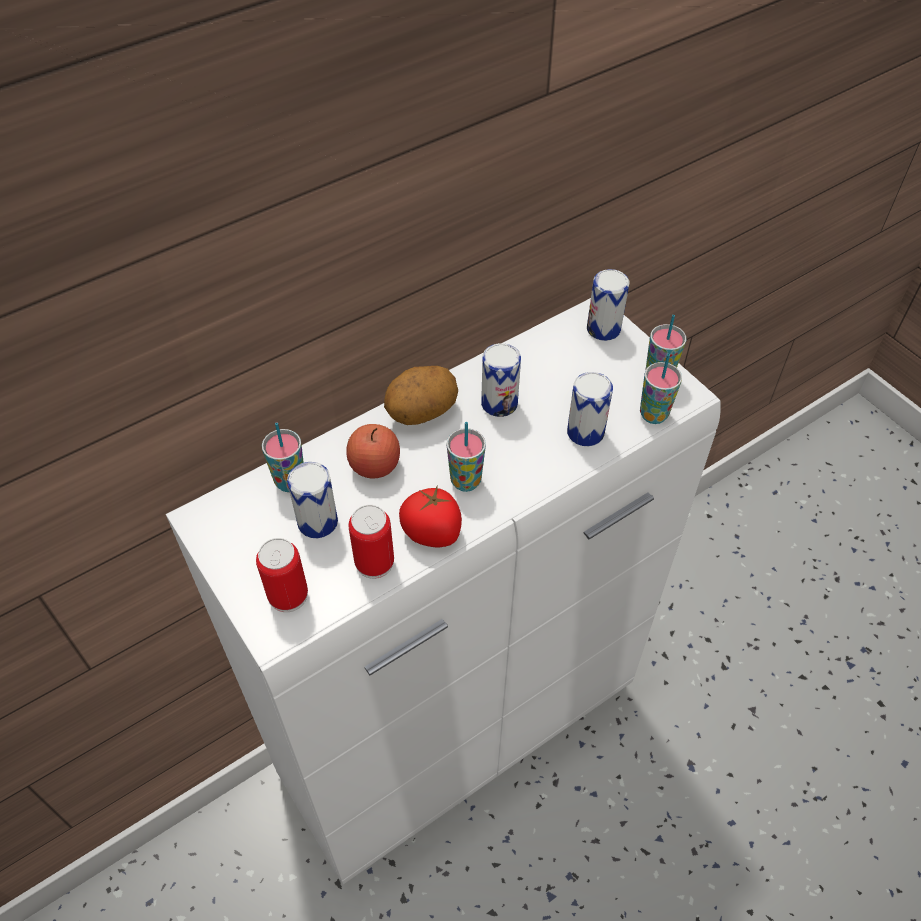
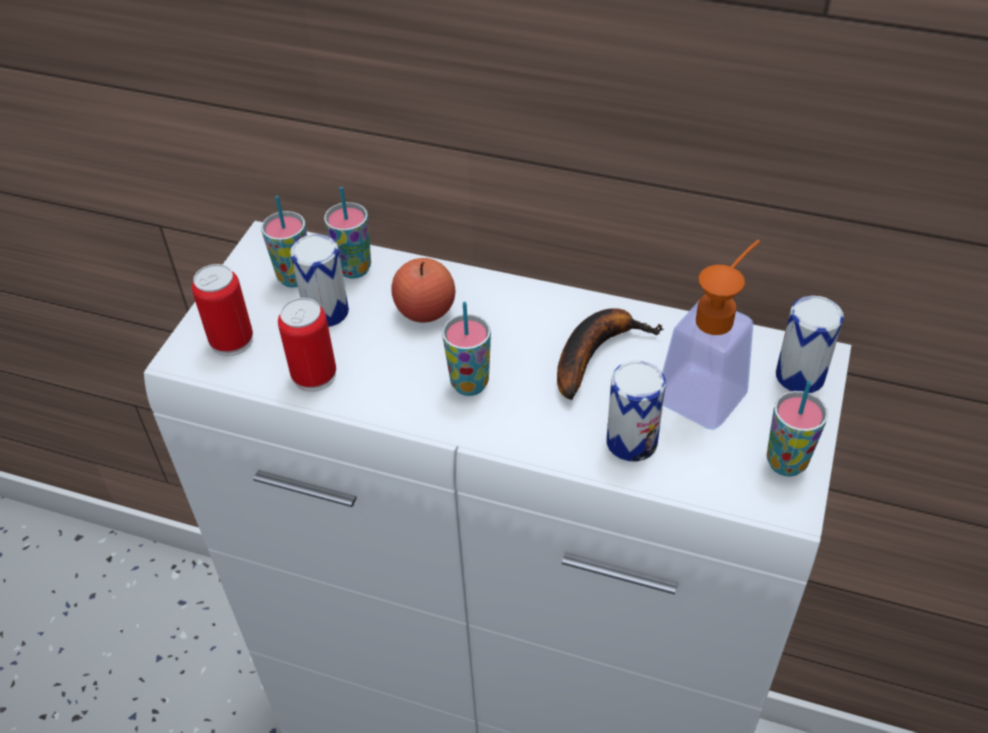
camera: 55 degrees right, 5 degrees down
potato [384,366,458,425] -> none
tomato [399,487,462,547] -> none
can [481,343,521,417] -> banana [557,308,663,400]
cup [640,354,682,424] -> cup moved to [261,196,307,288]
none -> soap dispenser [662,240,760,430]

